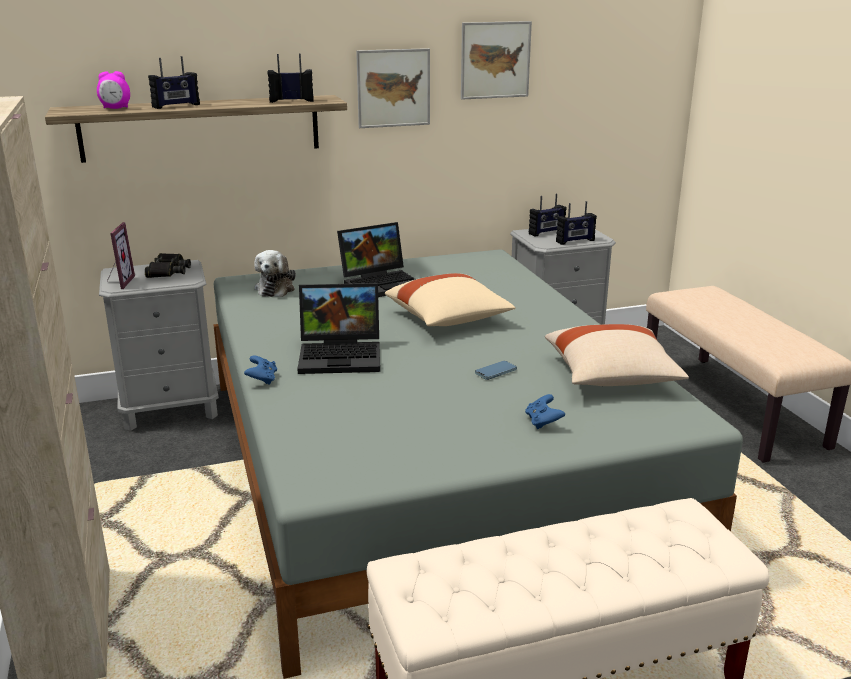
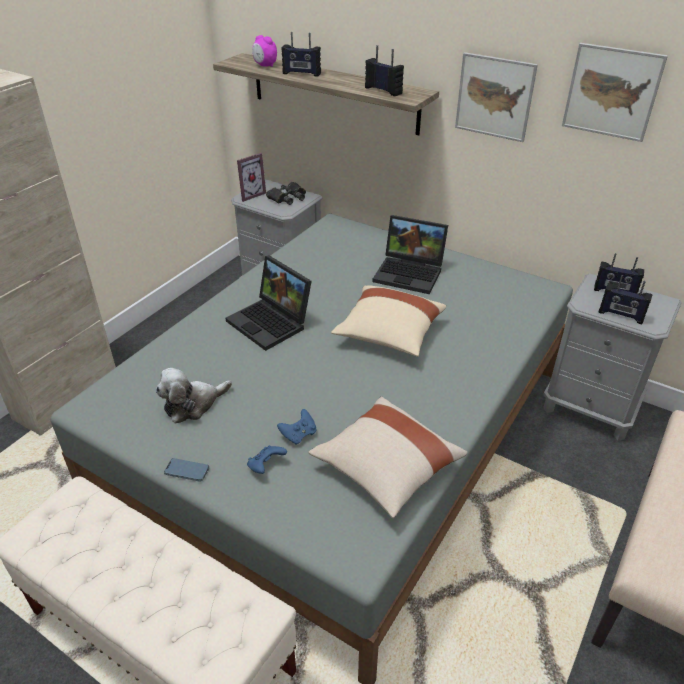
camera: 50 degrees right, 15 degrees up
blue game controller [244,355,277,385] -> blue game controller moved to [277,409,316,445]
plush toy [254,250,296,297] -> plush toy moved to [156,368,232,423]
phone [475,361,517,380] -> phone moved to [164,458,209,482]

